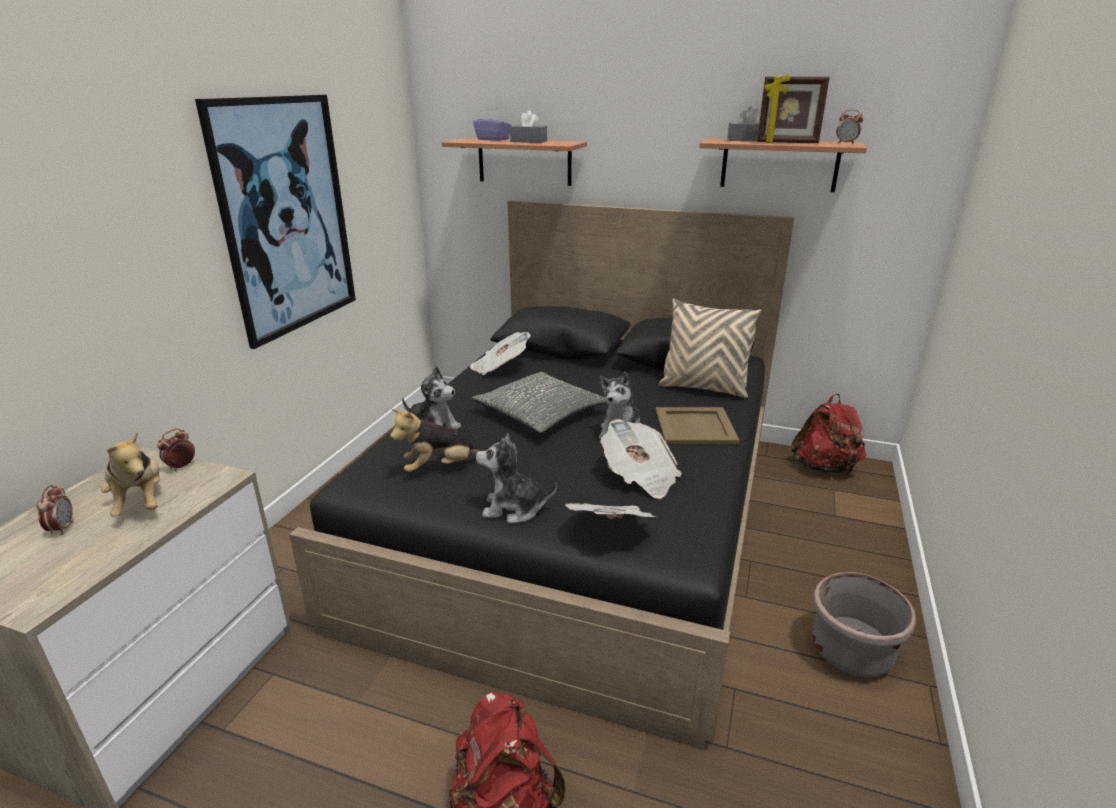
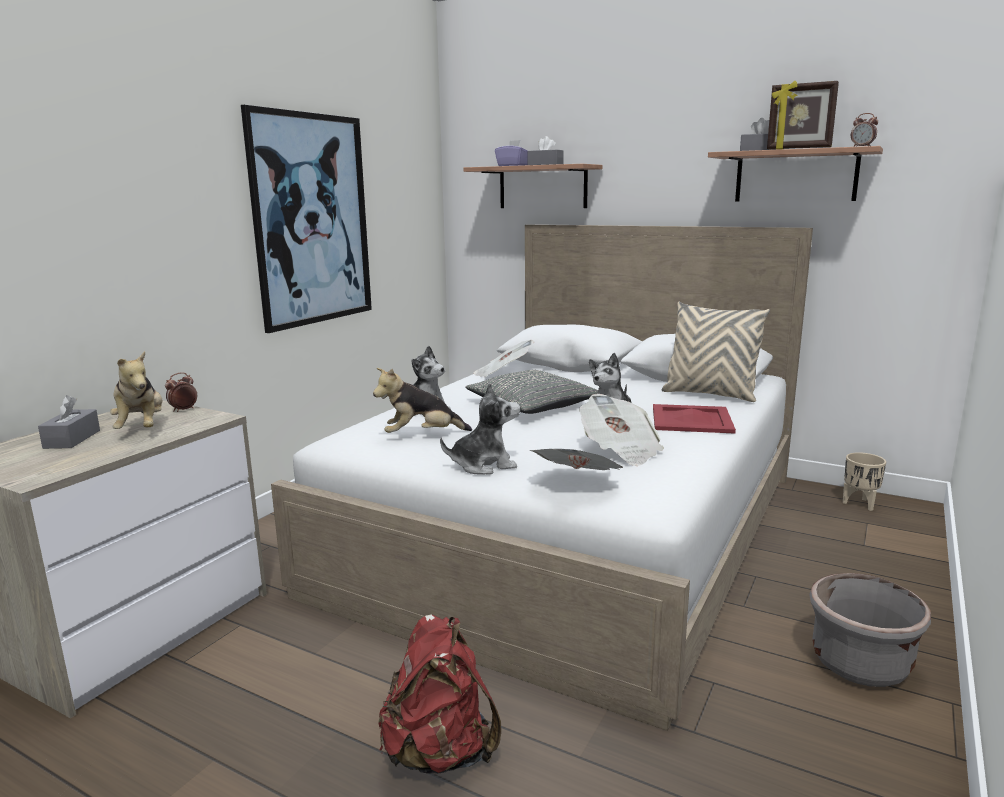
camera: 10 degrees right, 10 degrees down
alarm clock [37,485,73,535] -> grey tissue box [38,395,100,449]
black bed [289,200,794,750] -> white bed [271,224,813,731]
plush toy [476,433,557,524] -> plush toy turned 150 degrees clockwise [440,383,520,475]
beige tray [656,407,740,444] -> red tray [653,404,736,434]
red backpack [791,394,866,475] -> beige planter [843,452,886,511]

